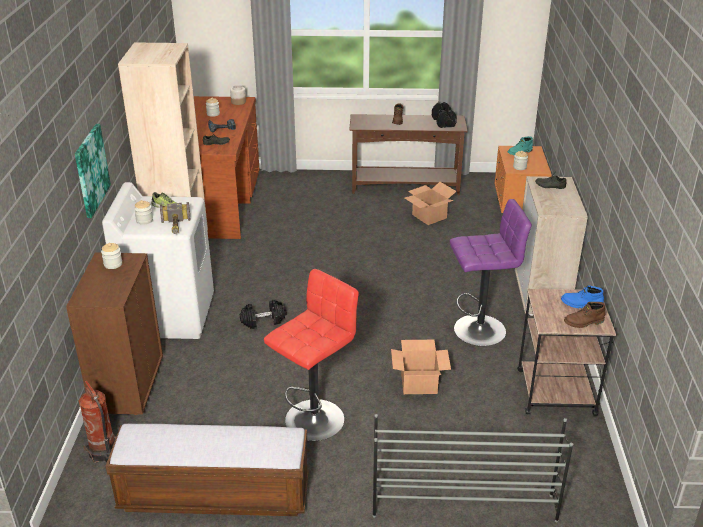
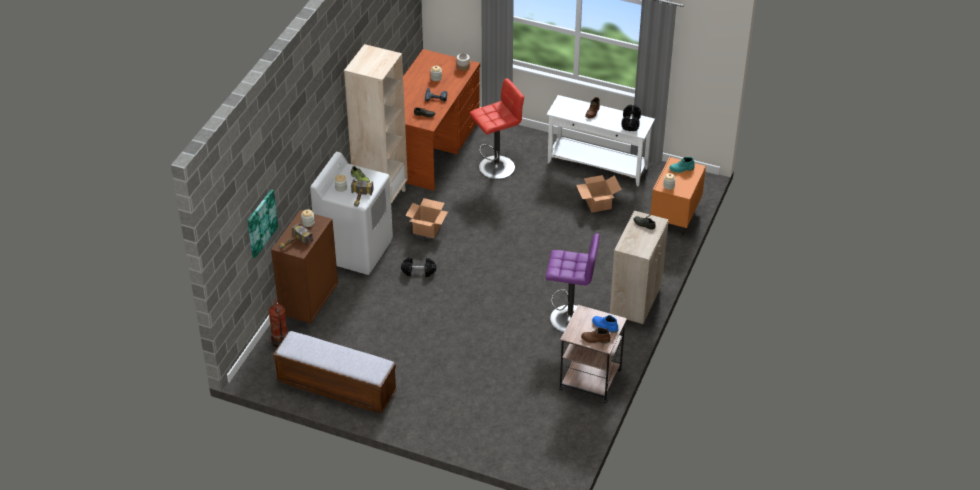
camera: 20 degrees right, 10 degrees up
picture [75,124,111,218] -> picture moved to [247,189,278,258]
red stool [264,269,359,441] -> red stool moved to [470,78,524,179]
brown console table [349,114,468,195] -> white console table [546,95,655,187]
grey shoe rack [372,414,573,522] -> none
cardboard box [391,340,451,394] -> cardboard box moved to [405,198,448,238]
none -> hammer [278,223,313,249]

